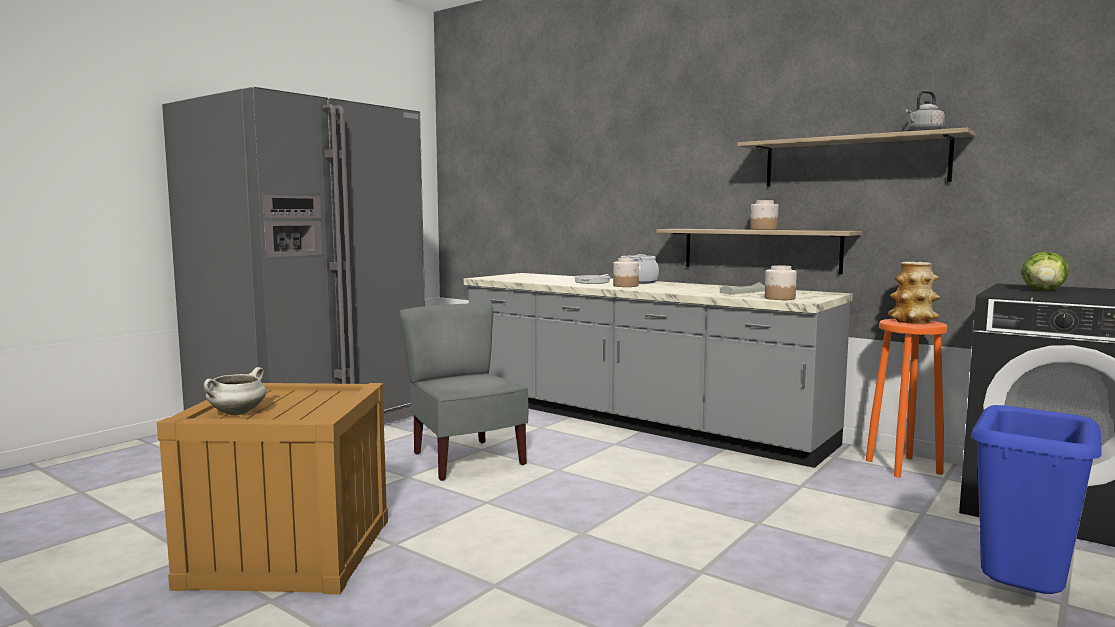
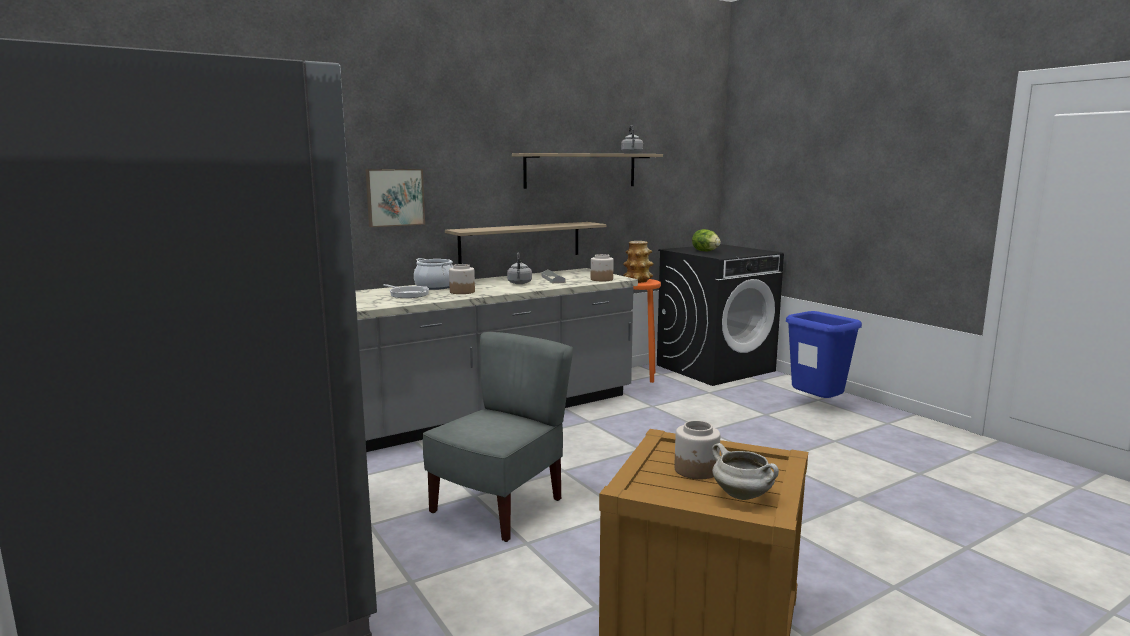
camera: 70 degrees left, 5 degrees up
grey chair [399,303,529,481] -> grey chair turned 135 degrees clockwise [423,332,573,542]
jar [750,200,779,230] -> jar moved to [674,420,720,479]
none -> picture [365,169,425,227]
none -> grey kettle [507,253,532,284]

